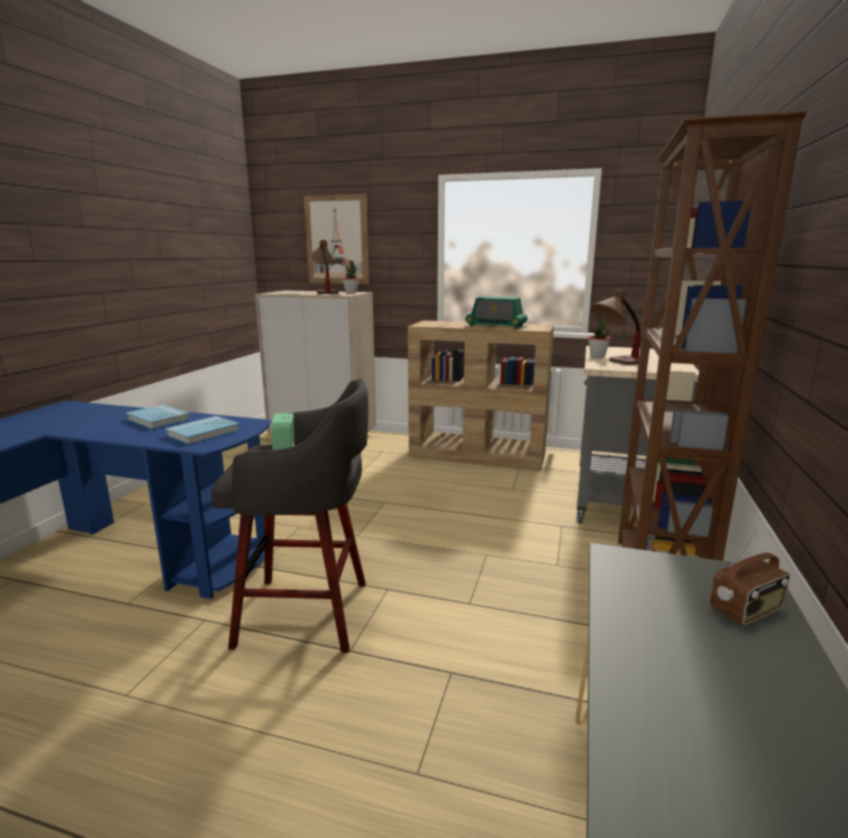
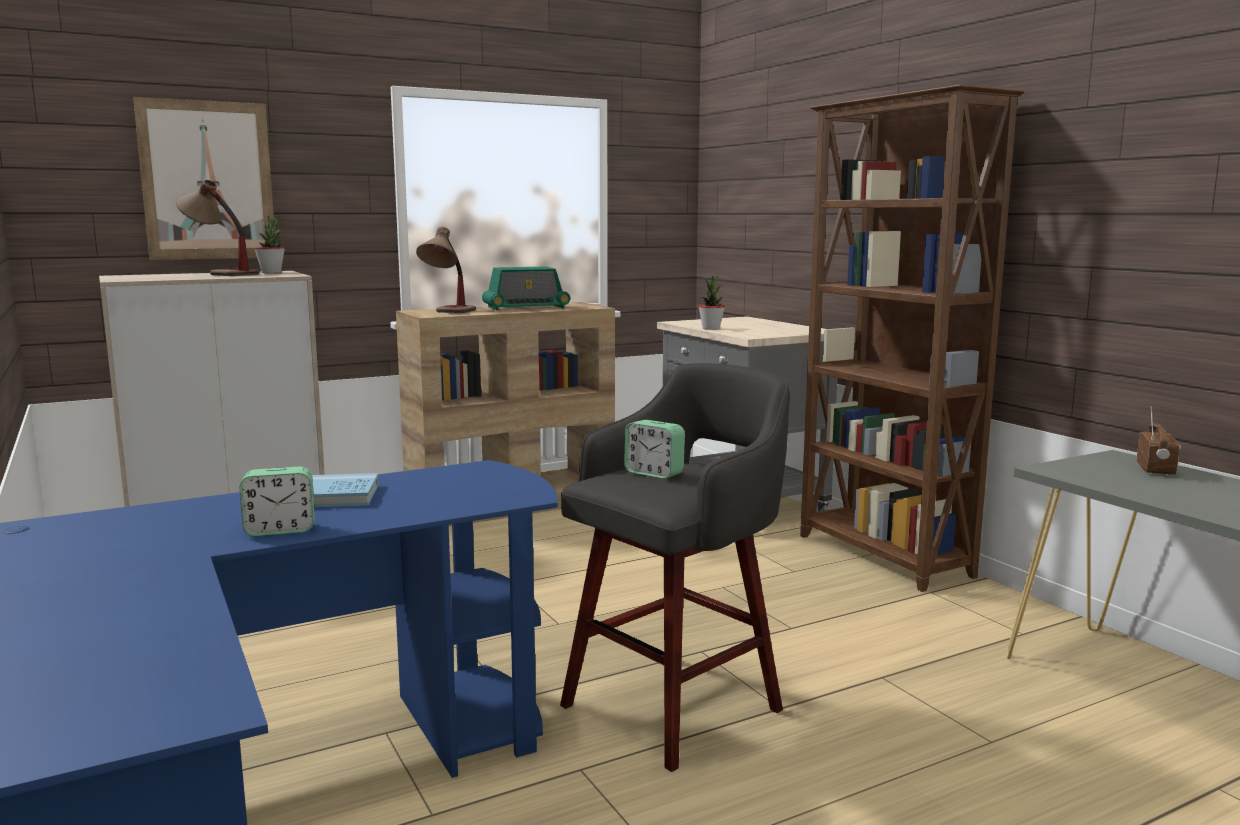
camera: 45 degrees left, 5 degrees down
blue book [165,416,240,444] -> none
table lamp [591,289,640,365] -> table lamp moved to [416,227,476,313]
none -> alarm clock [239,466,315,536]

